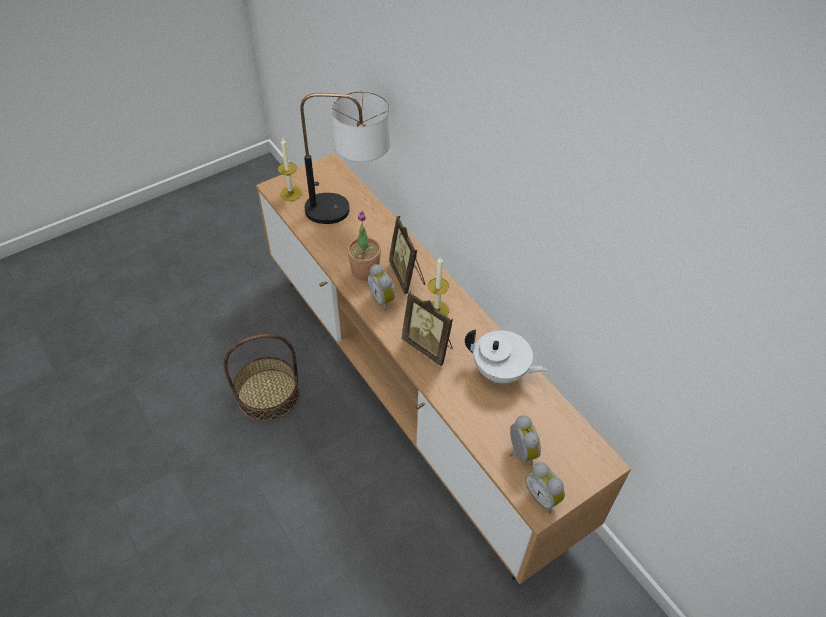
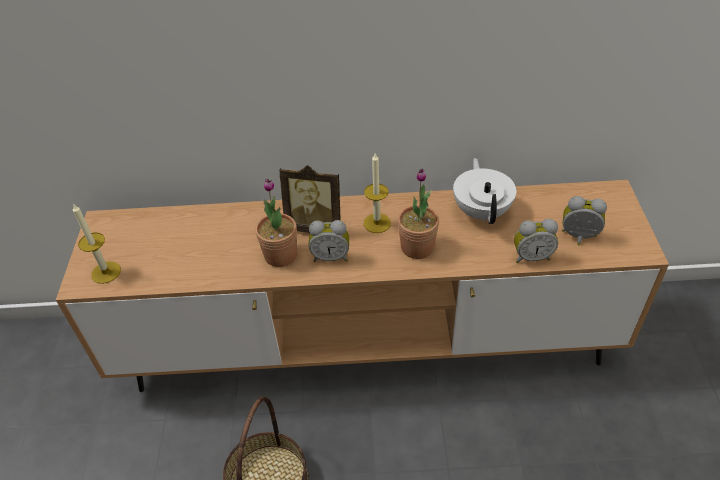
camera: 55 degrees left, 5 degrees down
table lamp [300,91,390,224] -> none
picture frame [401,291,453,366] -> potted plant [398,169,439,259]
white teapot [465,330,548,383] -> white teapot turned 60 degrees counterclockwise [453,158,516,224]
alarm clock [525,462,565,513] -> alarm clock moved to [514,219,558,263]

